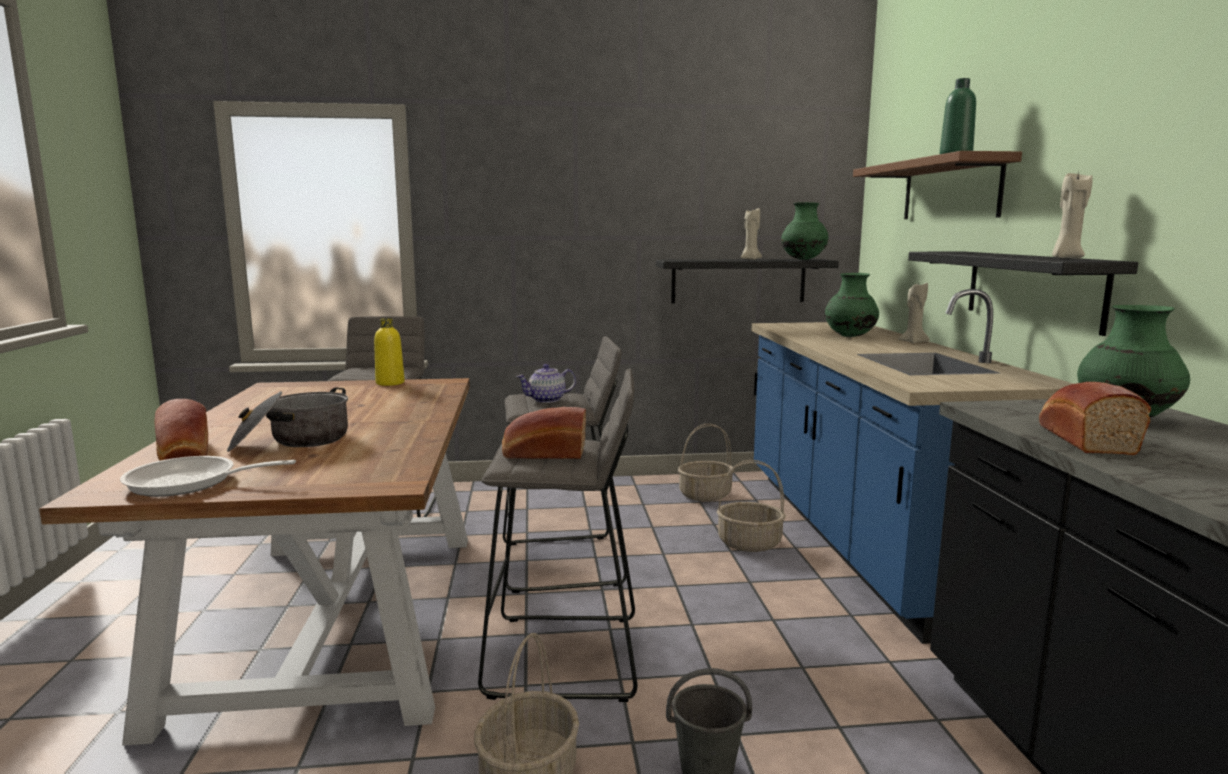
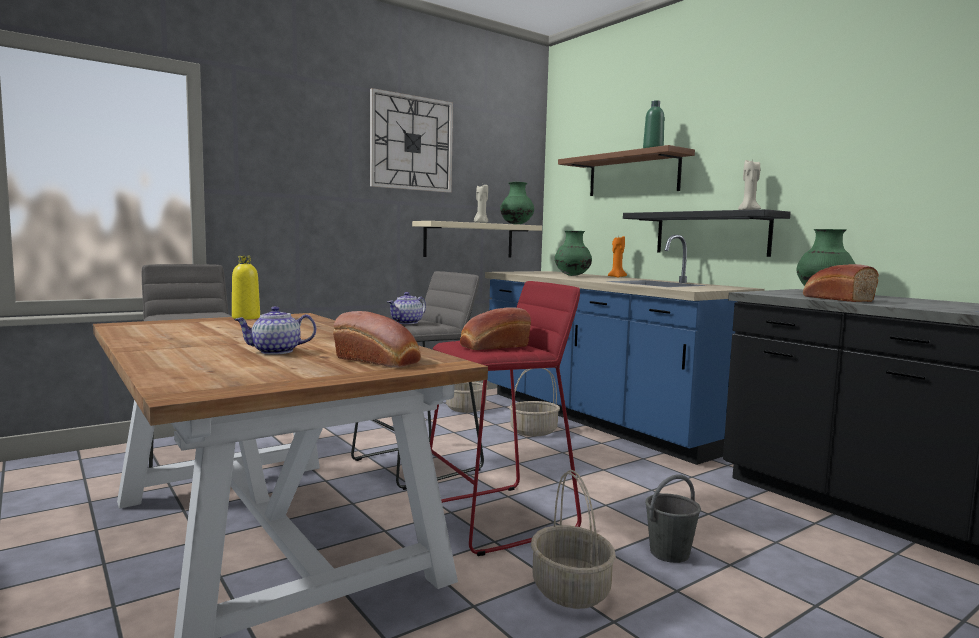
camera: 30 degrees left, 5 degrees down
frying pan [120,456,296,497] -> none
bread [154,399,208,461] -> bread moved to [333,311,421,368]
cooking pot [227,387,348,452] -> teapot [234,306,316,355]
grey stool [478,369,638,702] -> red stool [430,281,582,556]
black shelf [656,259,839,303] -> beige shelf [412,221,542,257]
beige candle [898,281,930,343] -> orange candle [608,236,627,278]
none -> wall clock [370,88,453,193]

